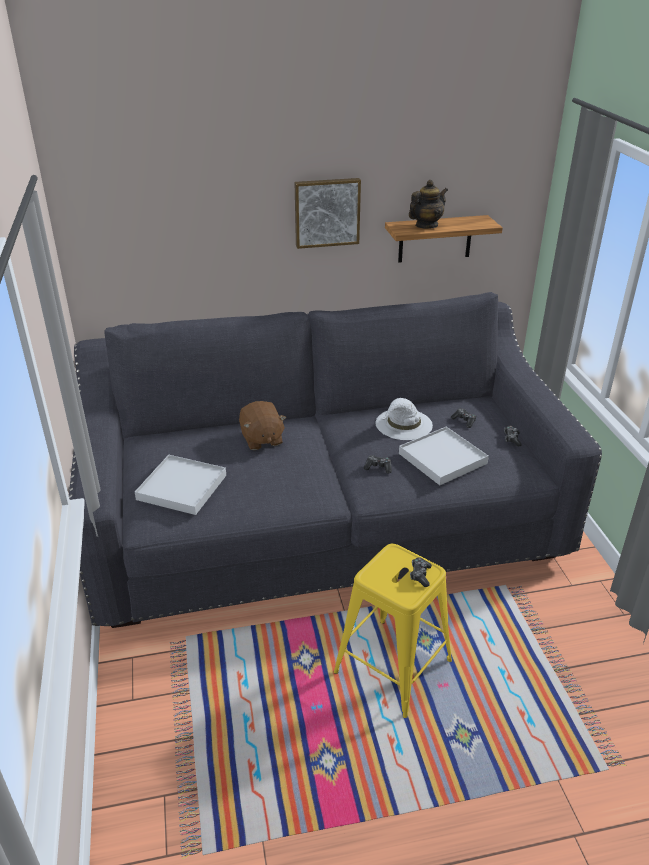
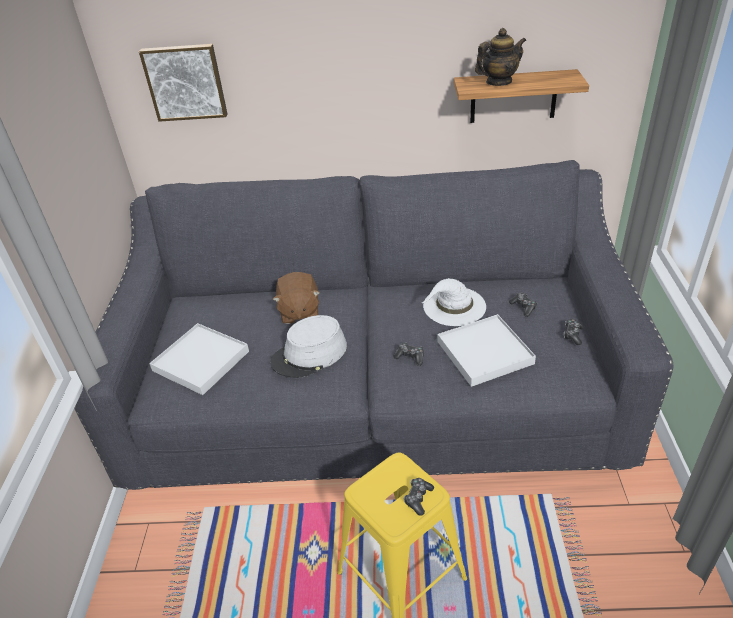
camera: 15 degrees right, 5 degrees up
picture [294,178,361,249] -> picture moved to [139,44,227,122]
none -> grey hat [270,315,347,378]

